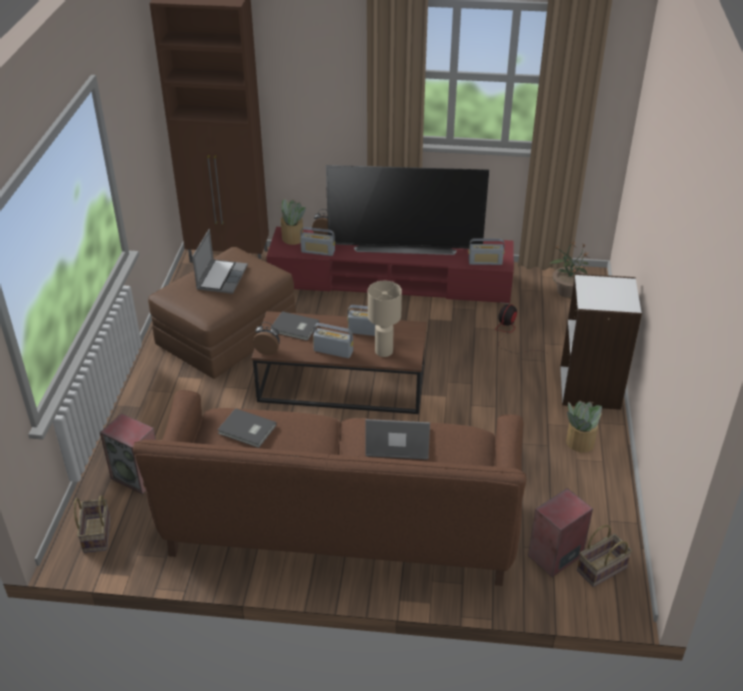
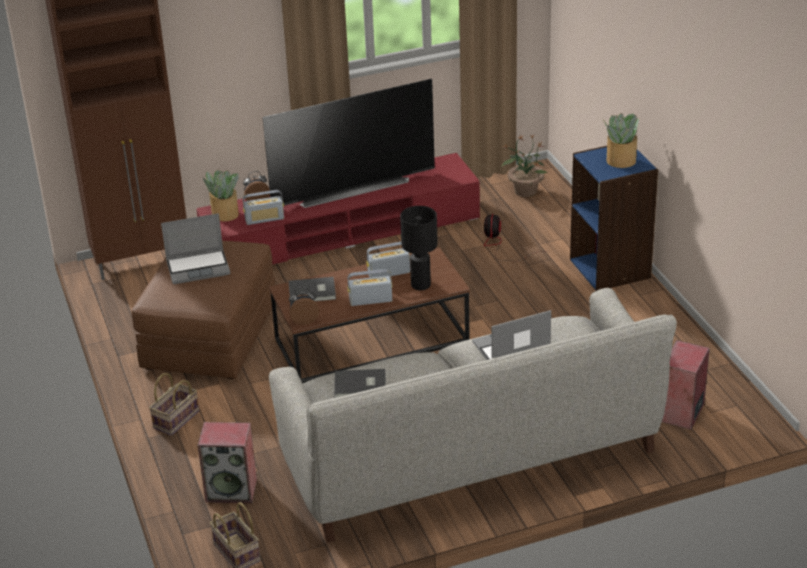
camera: 25 degrees left, 5 degrees down
brown sofa [133,390,526,586] -> grey sofa [269,288,677,543]
laptop [192,229,248,294] -> laptop turned 90 degrees clockwise [161,213,230,284]
beige table lamp [368,281,402,357] -> black table lamp [400,206,438,290]
radio [469,238,505,265] -> none
white bookcase [560,274,642,410] -> blue bookcase [570,146,658,291]
potted plant [566,401,602,453] -> potted plant moved to [603,113,639,168]
basket [577,525,632,587] -> basket moved to [149,373,199,435]

